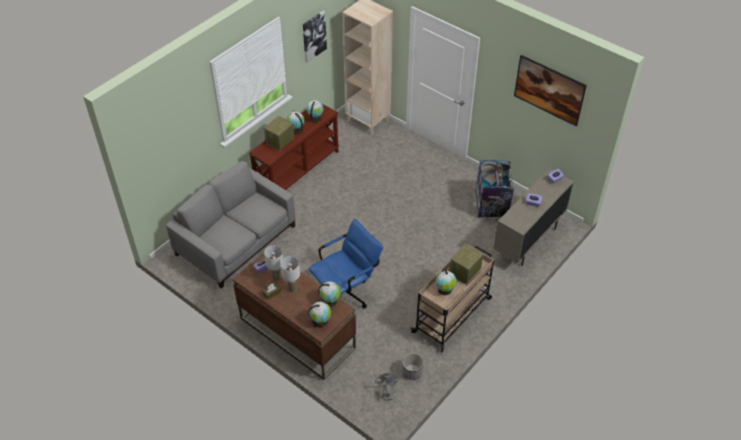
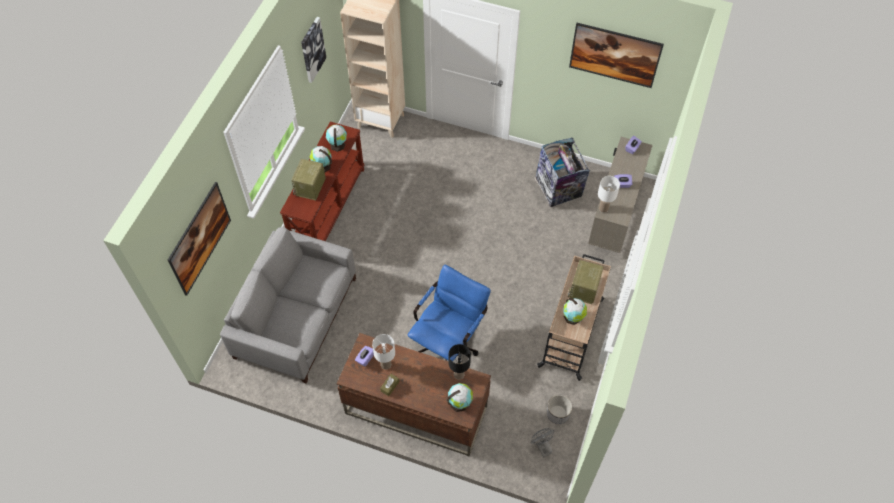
camera: 20 degrees left, 10 degrees up
white table lamp [281,256,300,292] -> white table lamp moved to [598,176,620,213]
globe [318,281,340,307] -> black table lamp [449,344,471,379]
none -> picture [168,182,231,296]

